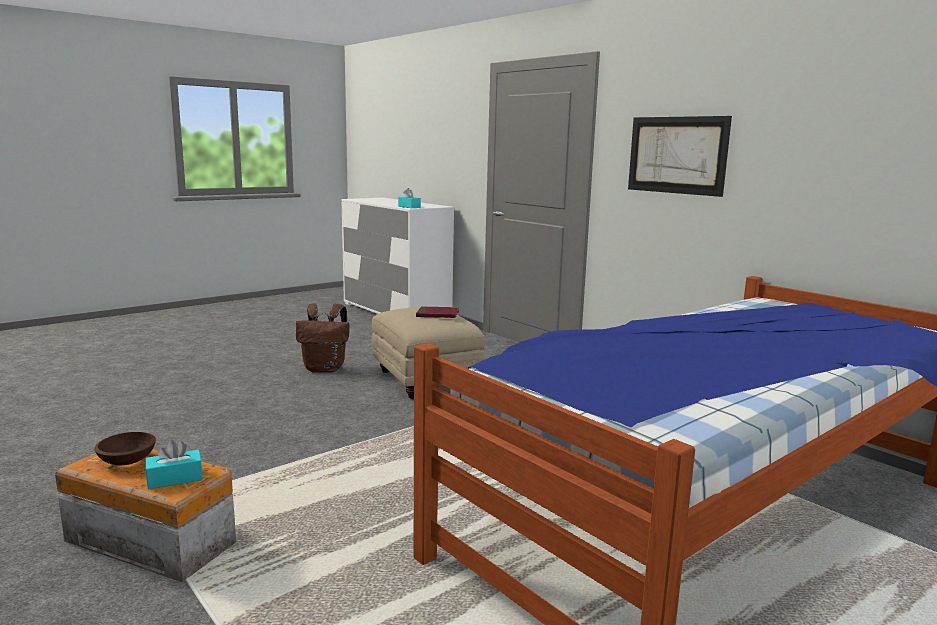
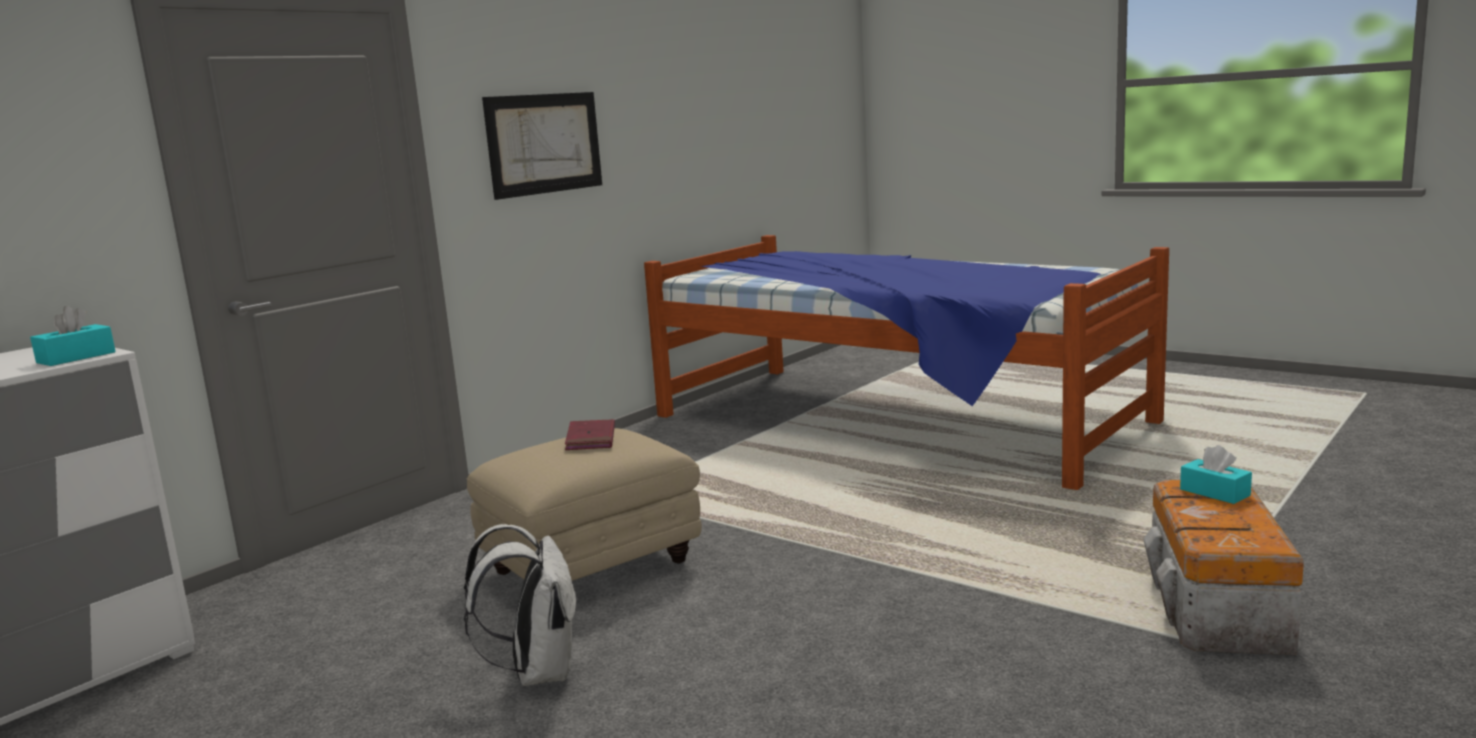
camera: 100 degrees left, 0 degrees up
brown bowl [94,432,156,465] -> none
brown backpack [296,303,349,373] -> white backpack [464,524,578,686]

